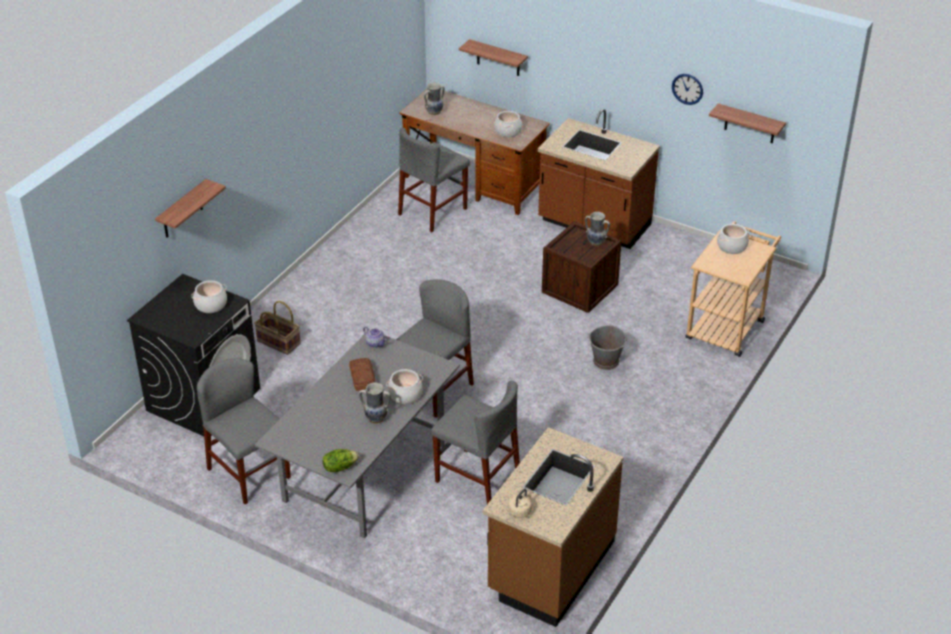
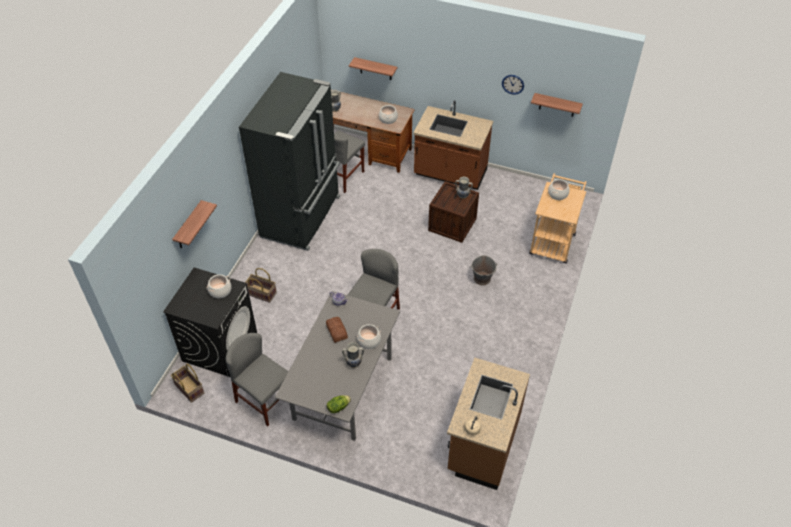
camera: 10 degrees left, 10 degrees up
grey chair [431,381,520,504] -> none
none -> basket [171,364,204,403]
none -> black fridge [239,72,340,251]

